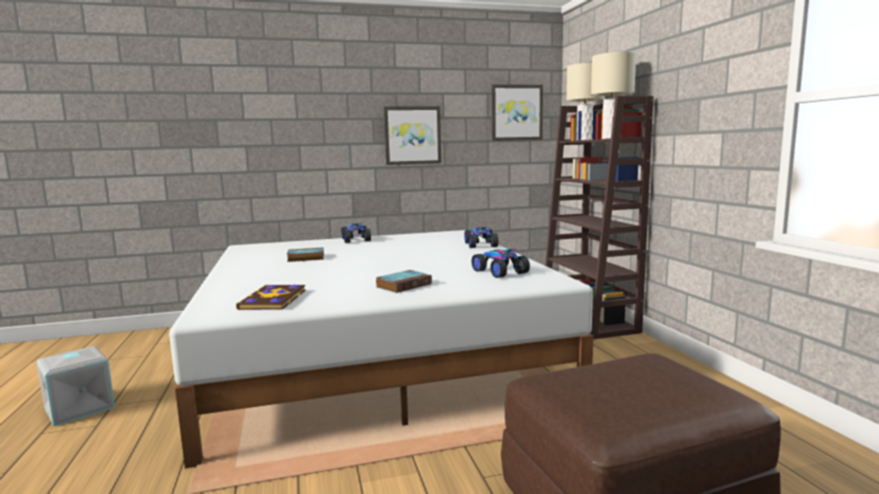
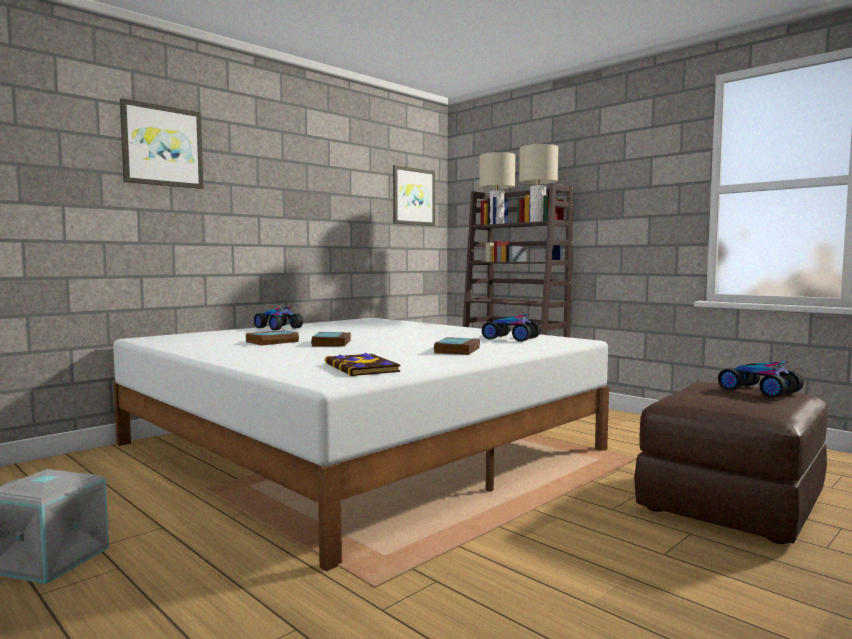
camera: 30 degrees left, 5 degrees down
picture [384,106,442,165] -> picture moved to [120,98,203,189]
toy car [464,227,498,248] -> toy car moved to [718,361,804,398]
none -> book [311,332,351,347]

